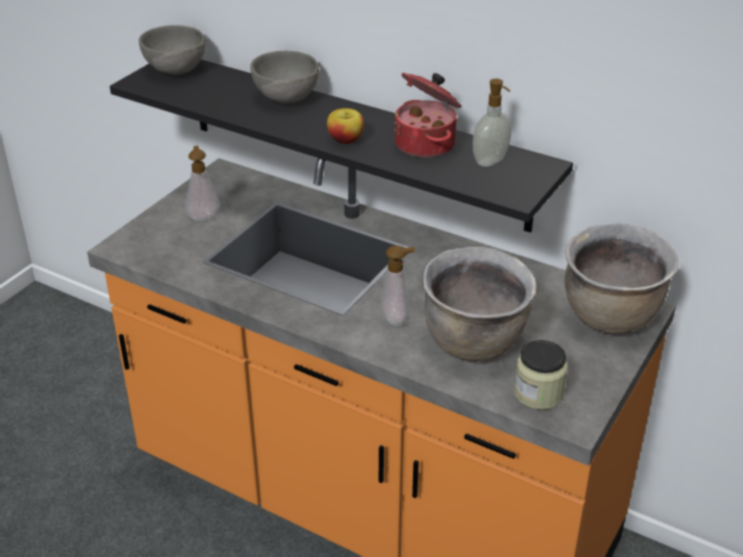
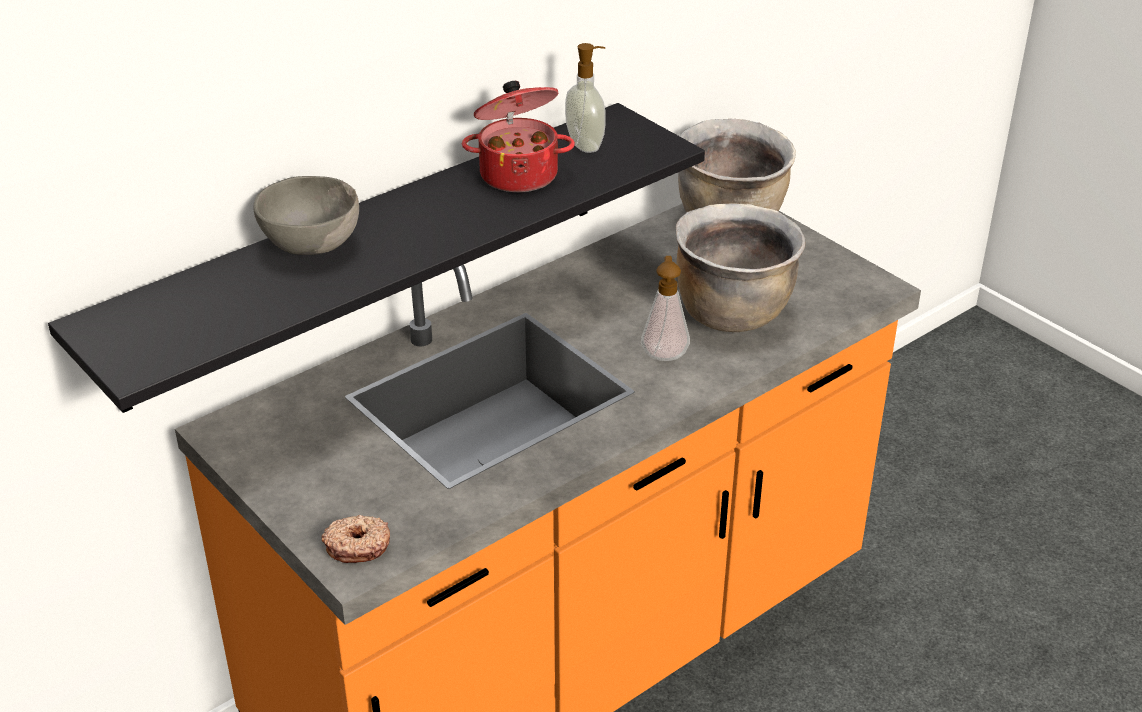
camera: 70 degrees left, 0 degrees up
grey bowl [139,25,205,75] -> none
soap dispenser [185,146,220,222] -> none
apple [327,108,364,144] -> none
jar [514,340,568,410] -> none
none -> donut [322,515,390,563]

